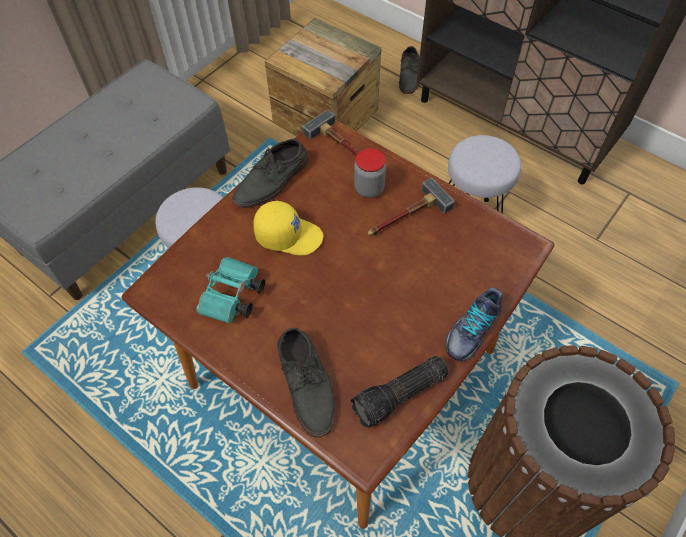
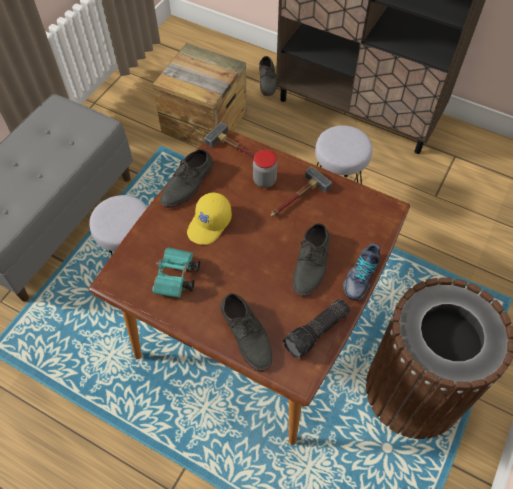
camera: 10 degrees left, 0 degrees up
yellow cap [253,201,323,255] -> yellow cap turned 120 degrees clockwise [187,192,232,245]
none -> grey shoe [292,223,330,297]

